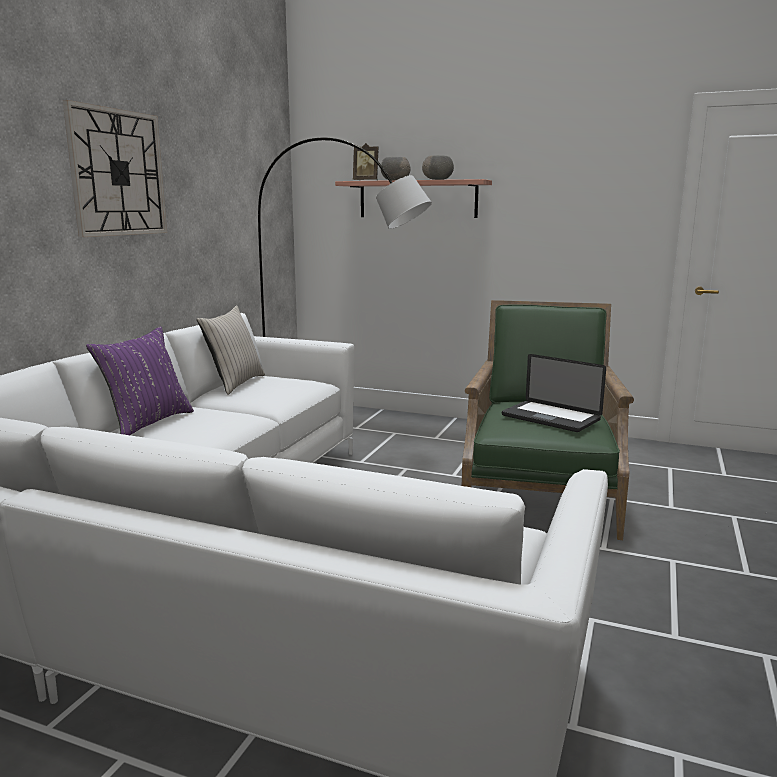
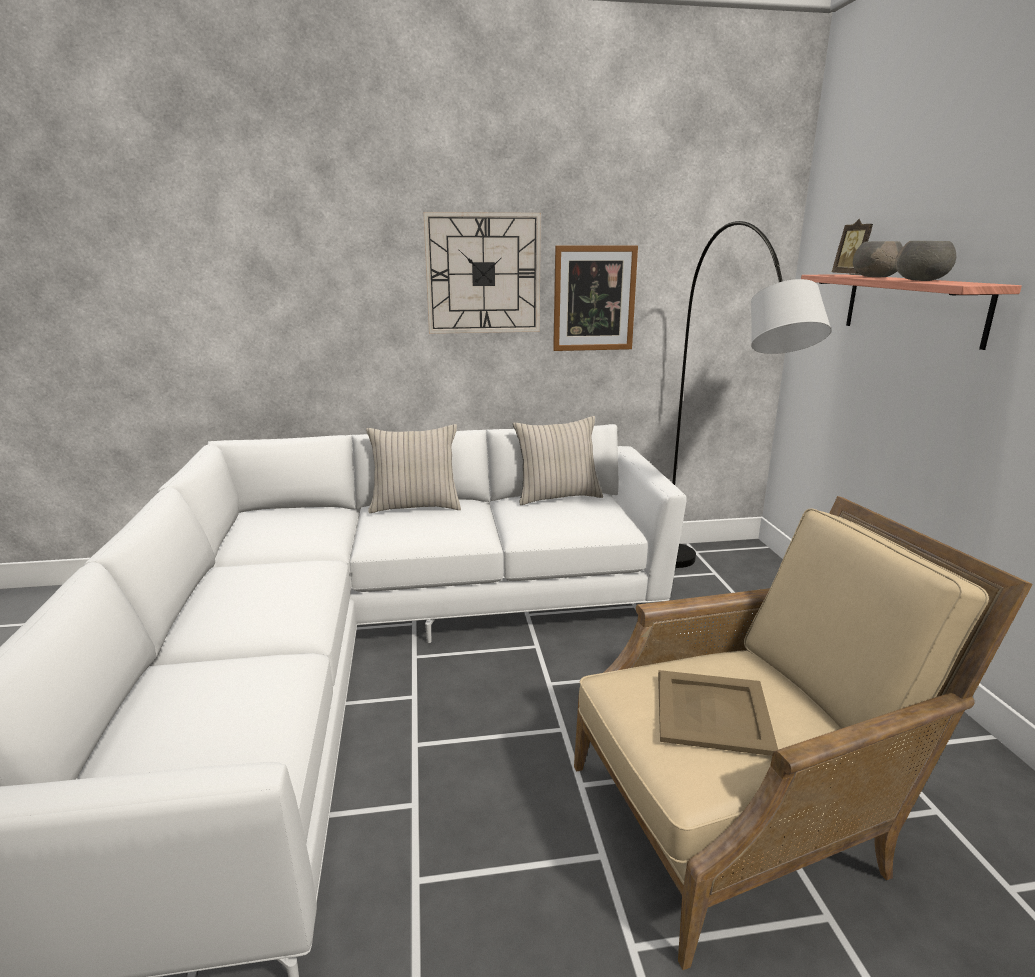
camera: 60 degrees right, 5 degrees up
purple pillow [86,327,194,435] -> beige pillow [366,424,461,513]
green armchair [462,300,634,540] -> beige armchair [574,496,1033,970]
laptop [502,354,606,432] -> beige tray [658,670,778,756]
none -> picture [553,246,638,351]

